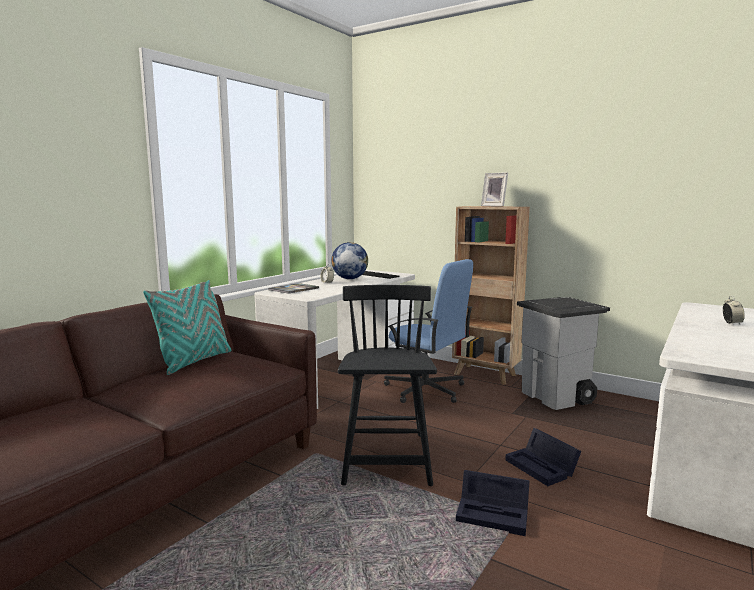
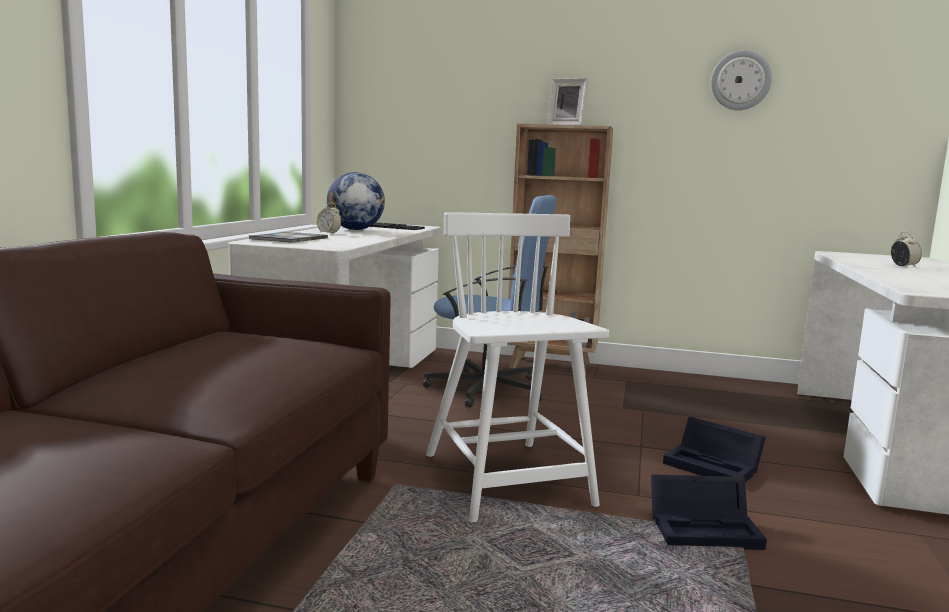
camera: 20 degrees left, 0 degrees up
turquoise pillow [143,280,231,375] -> none
black chair [338,285,437,486] -> white chair [426,212,609,522]
grey trash can [517,297,610,410] -> none
none -> wall clock [711,50,772,110]

